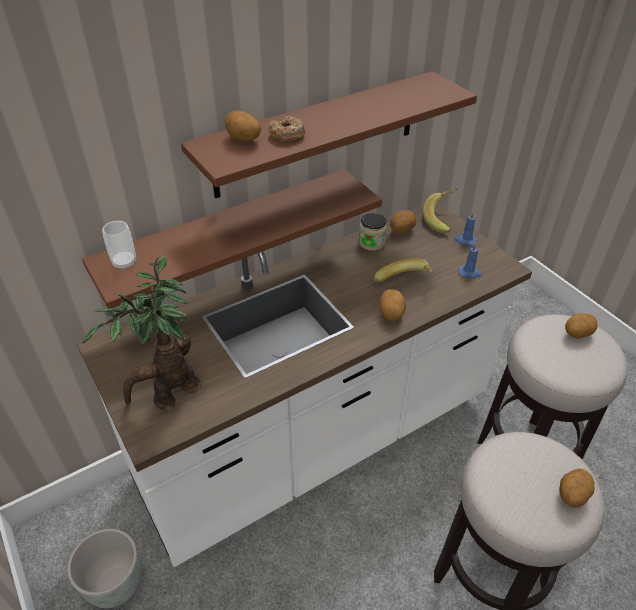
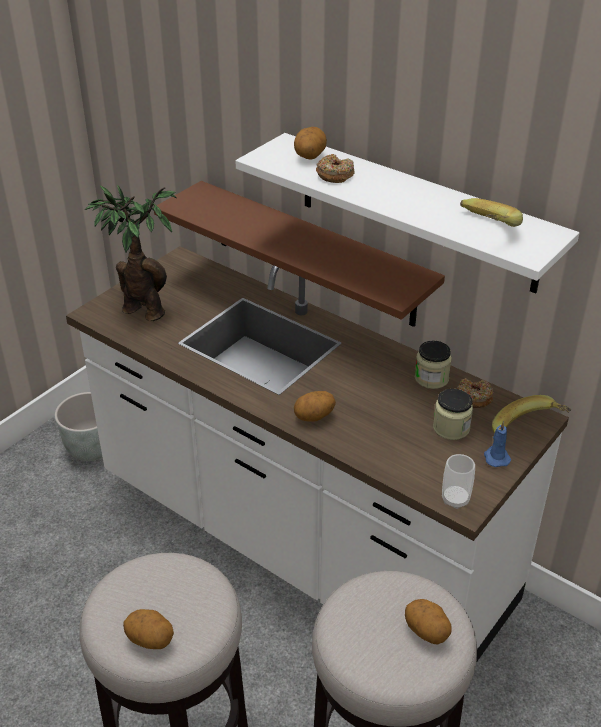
camera: 70 degrees right, 5 degrees down
cup [102,221,136,270] -> cup moved to [442,454,475,509]
brown shelf [181,71,477,199] -> white shelf [235,133,579,294]
banana [374,258,435,283] -> banana moved to [460,198,523,227]
potato [390,210,416,234] -> donut [457,378,493,408]
blue candle [458,243,482,278] -> none
none -> jar [433,389,473,440]

